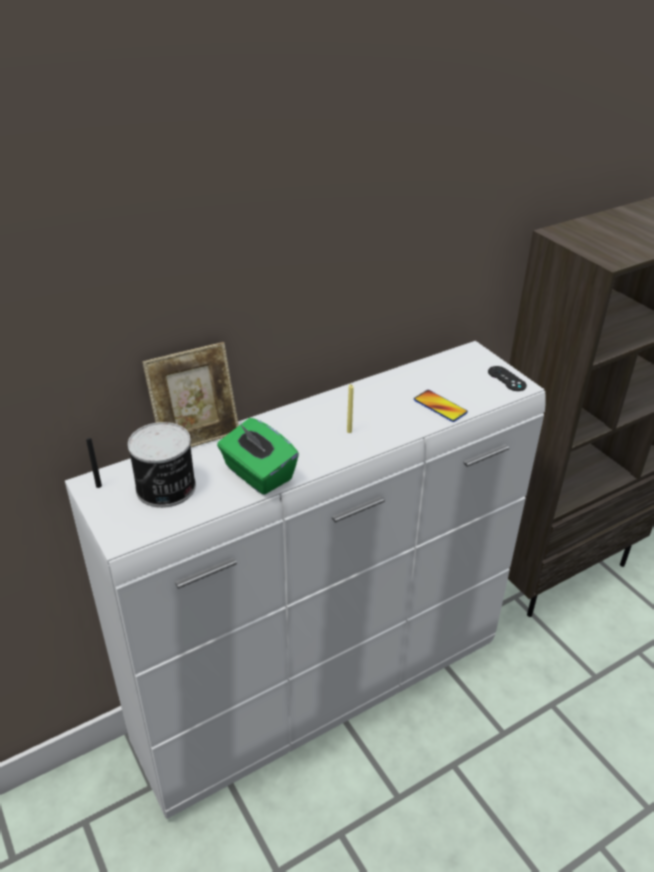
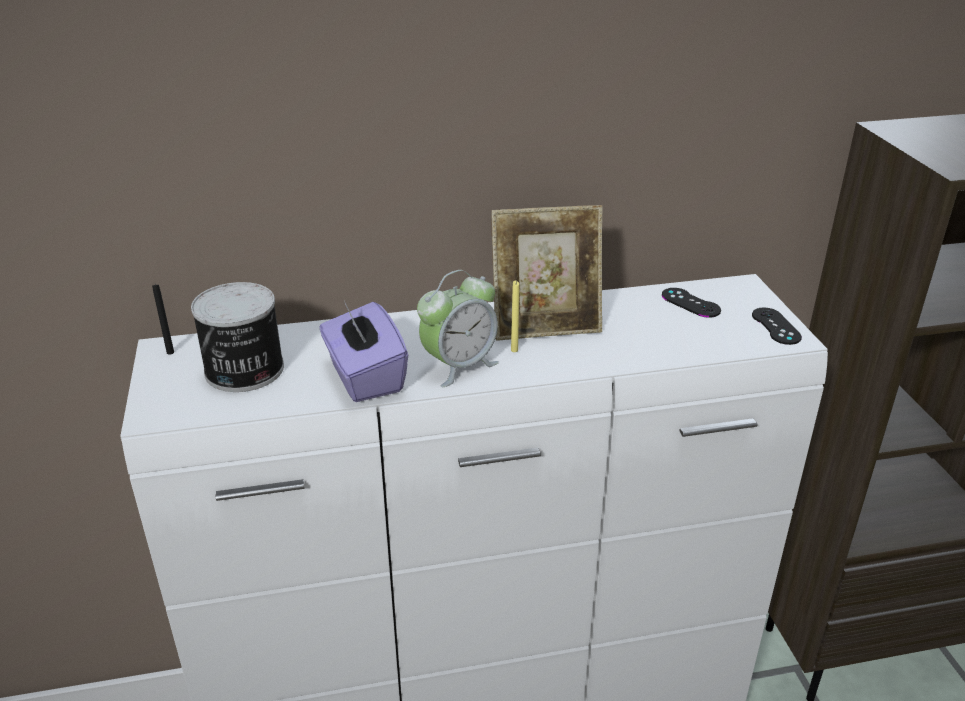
camera: 20 degrees right, 5 degrees down
picture frame [142,342,239,447] -> picture frame moved to [491,205,602,341]
green tissue box [217,418,299,495] -> purple tissue box [319,301,408,402]
phone [414,390,468,422] -> none
none -> alarm clock [417,270,499,387]
none -> black game controller [662,288,721,318]

